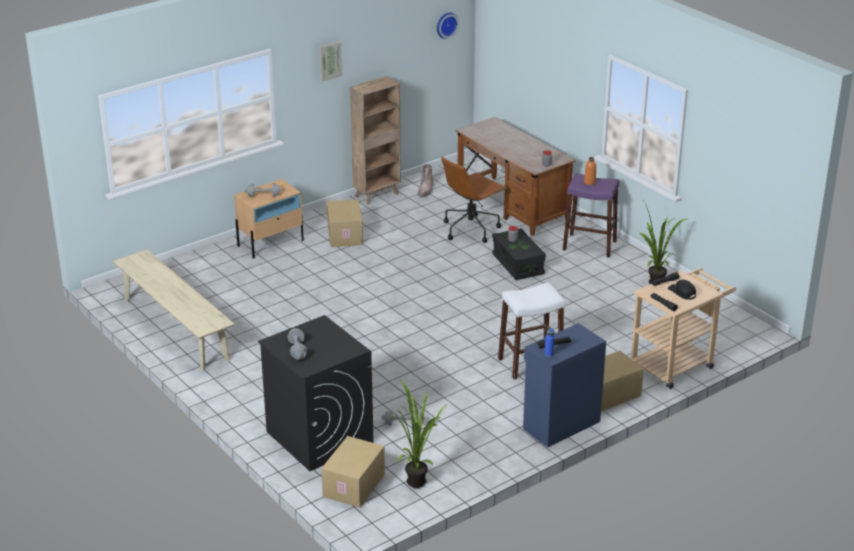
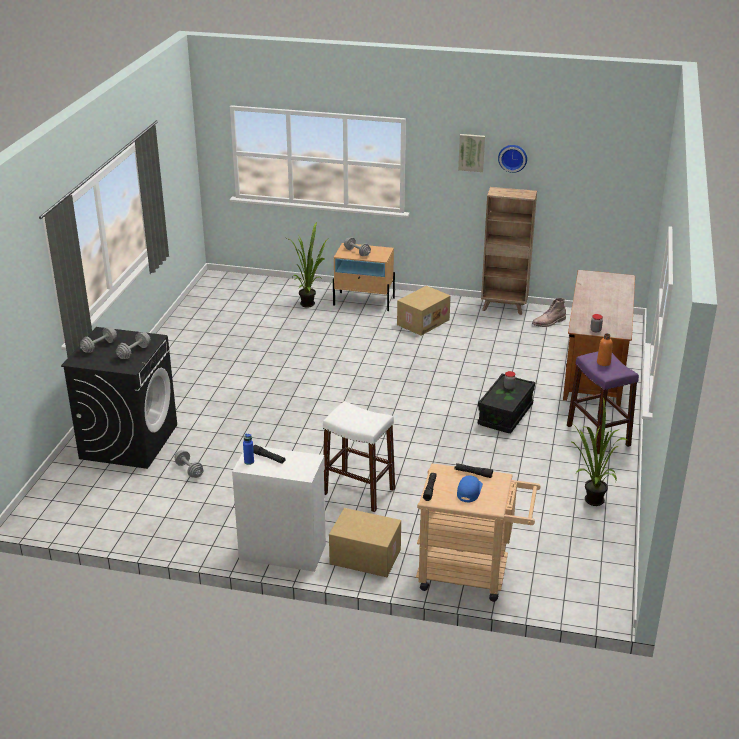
camera: 50 degrees right, 0 degrees up
beige bench [113,250,235,371] -> none
cardboard box [321,436,385,508] -> none
potted plant [387,378,448,488] -> potted plant moved to [287,222,329,308]
wall clock [437,13,459,39] -> wall clock moved to [498,145,527,173]
brown office chair [441,157,507,243] -> none
blue cabinet [523,323,606,448] -> white cabinet [232,447,326,572]
black cap [668,280,696,300] -> blue cap [457,475,483,502]
none -> grey dumbbell [116,332,151,359]

